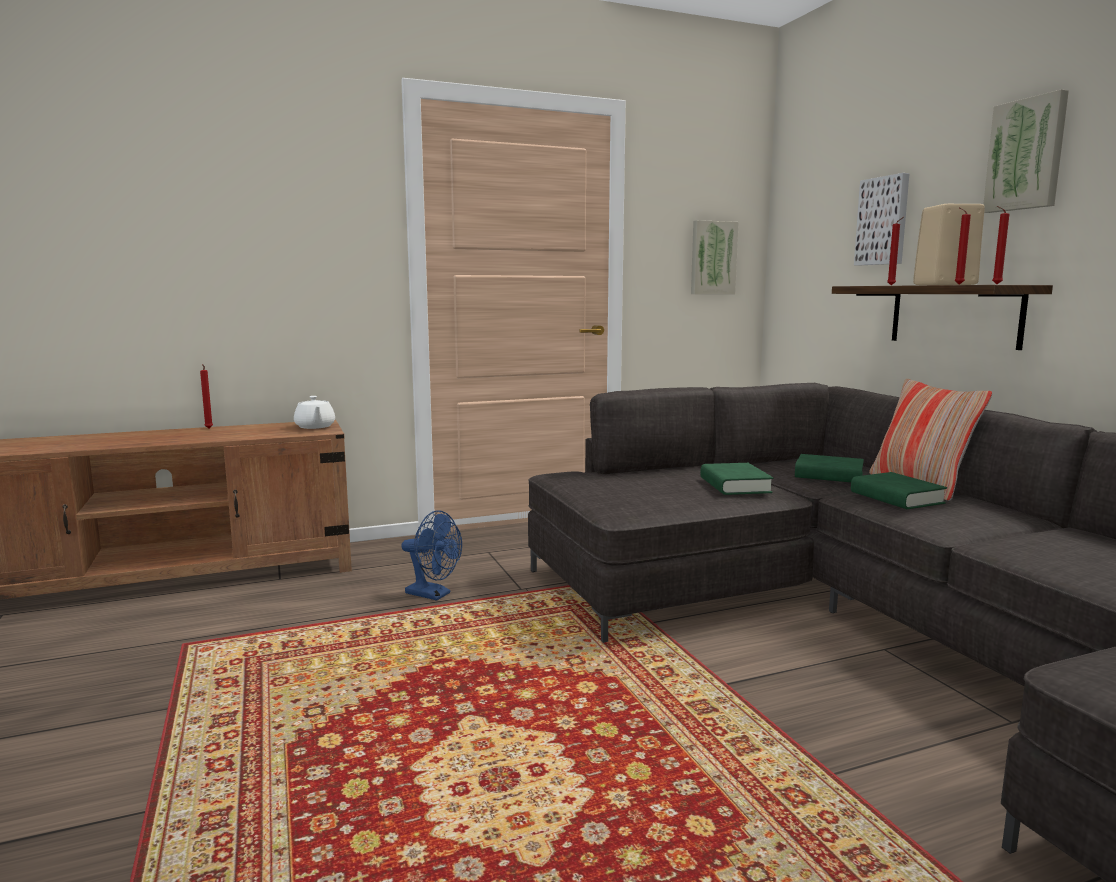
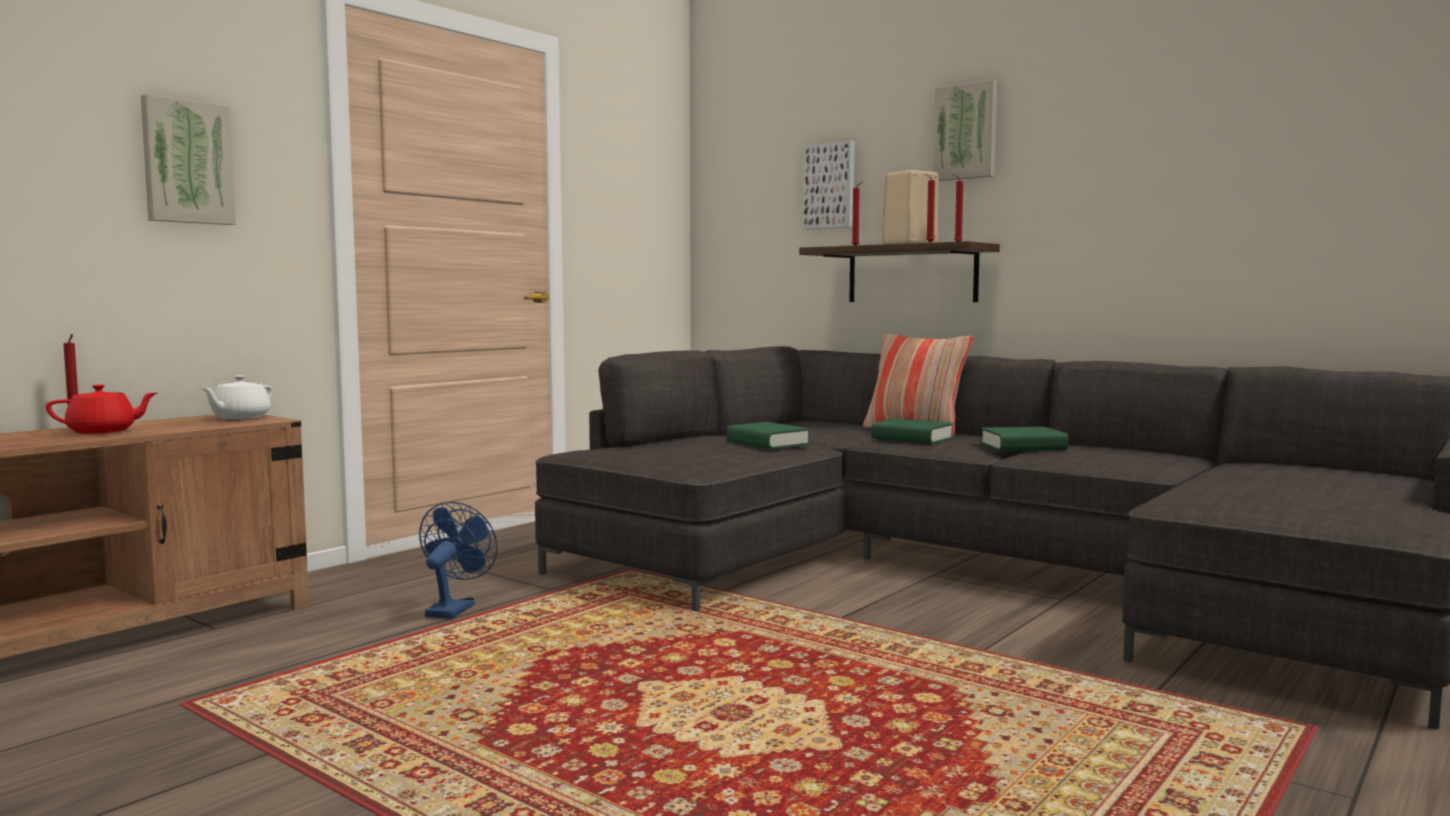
camera: 30 degrees left, 5 degrees down
white teapot [294,396,335,429] -> white teapot turned 75 degrees clockwise [201,375,273,419]
blue fan [401,510,462,601] -> blue fan turned 75 degrees counterclockwise [419,502,497,619]
picture [691,220,739,294] -> picture moved to [141,94,236,225]
green book [795,454,864,482] -> green book moved to [981,427,1068,451]
none -> red teapot [46,384,157,434]

